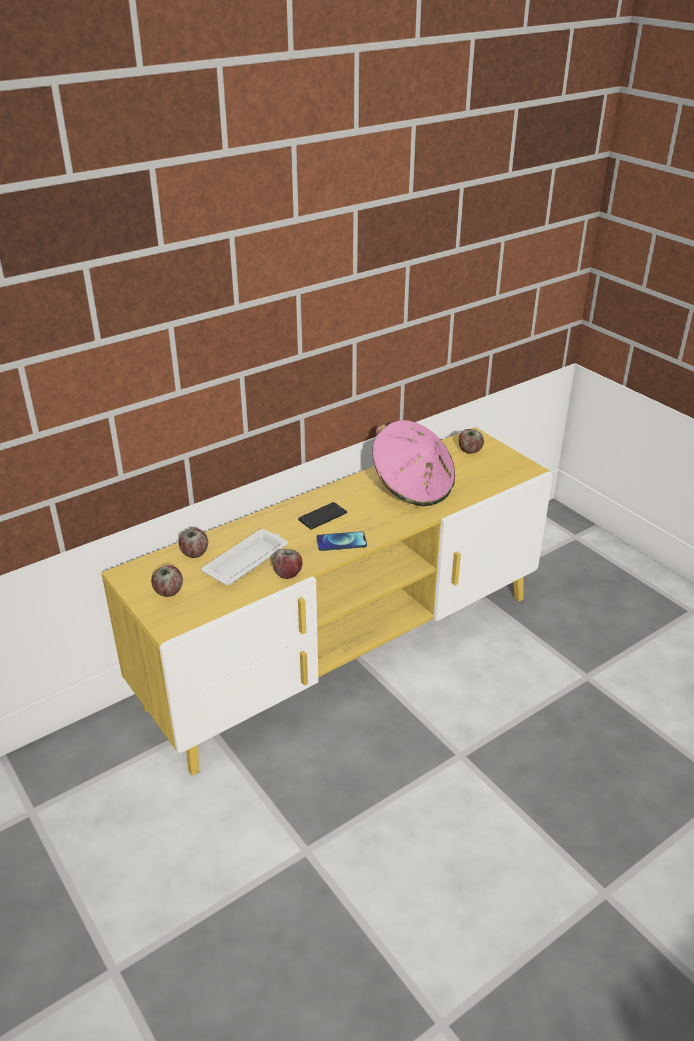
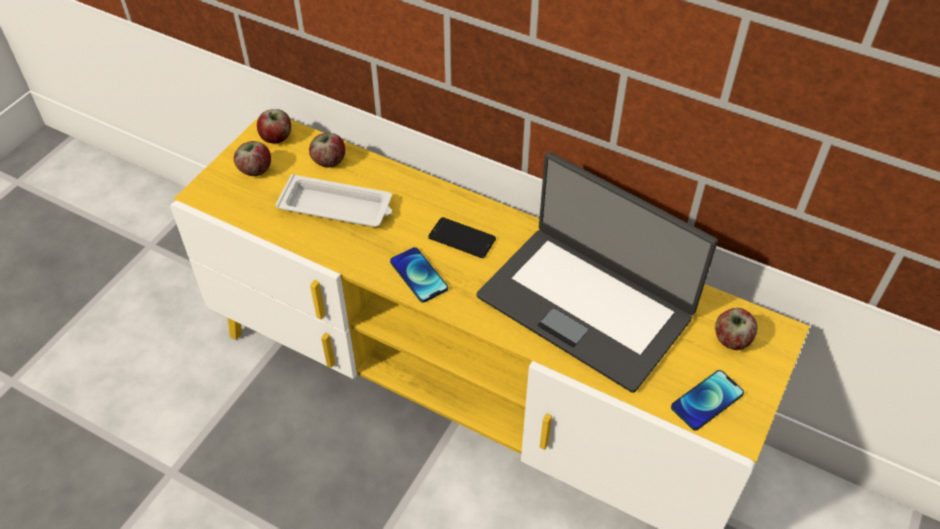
camera: 65 degrees right, 15 degrees up
apple [272,549,303,579] -> apple moved to [257,109,291,143]
pink hat [372,420,455,506] -> laptop [477,152,718,393]
none -> phone [671,370,744,430]

